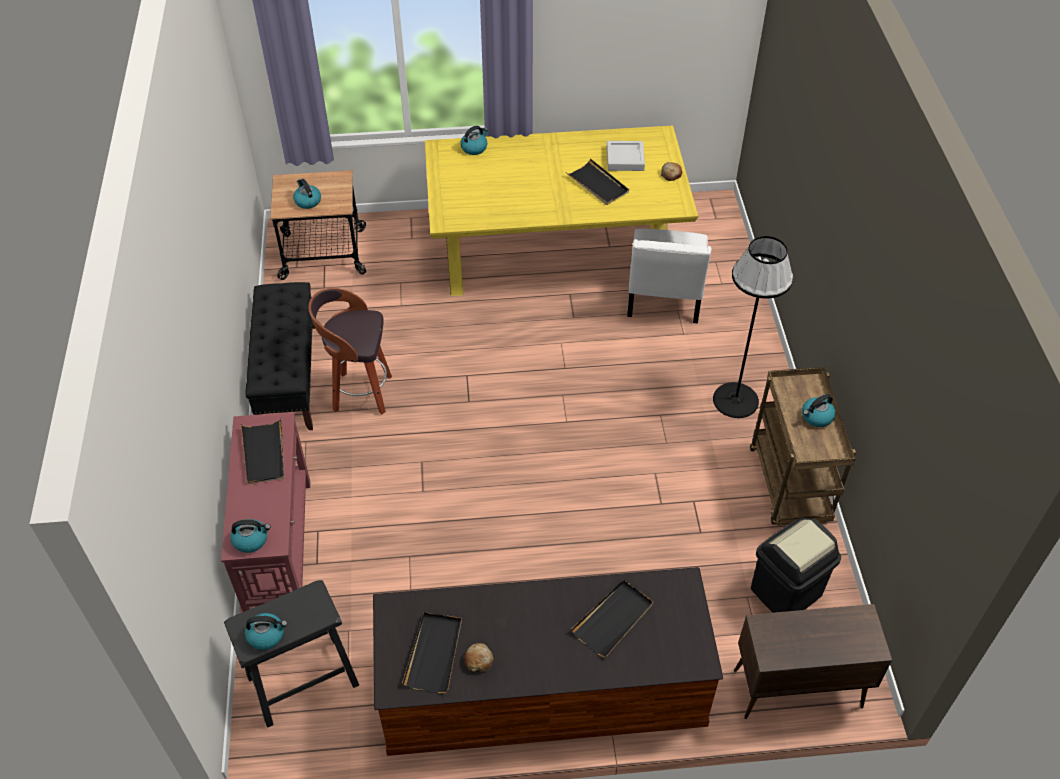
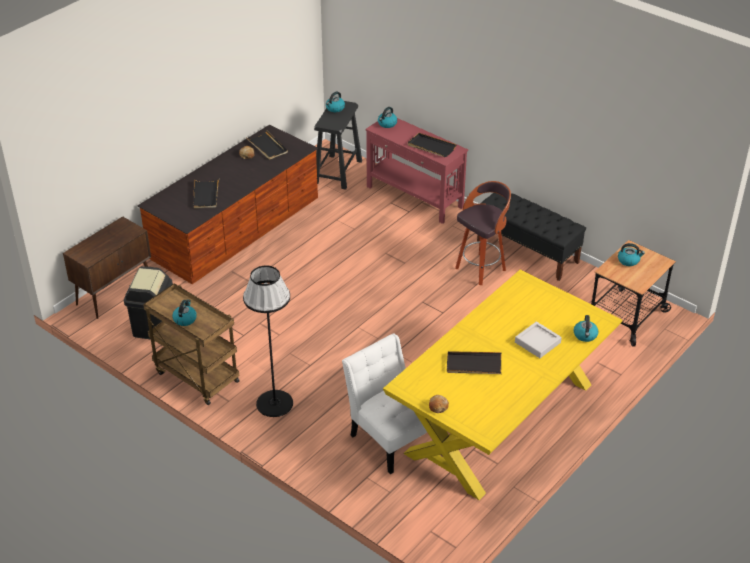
camera: 135 degrees right, 10 degrees down
grey tray [607,141,645,171] -> grey tray moved to [515,321,562,358]

